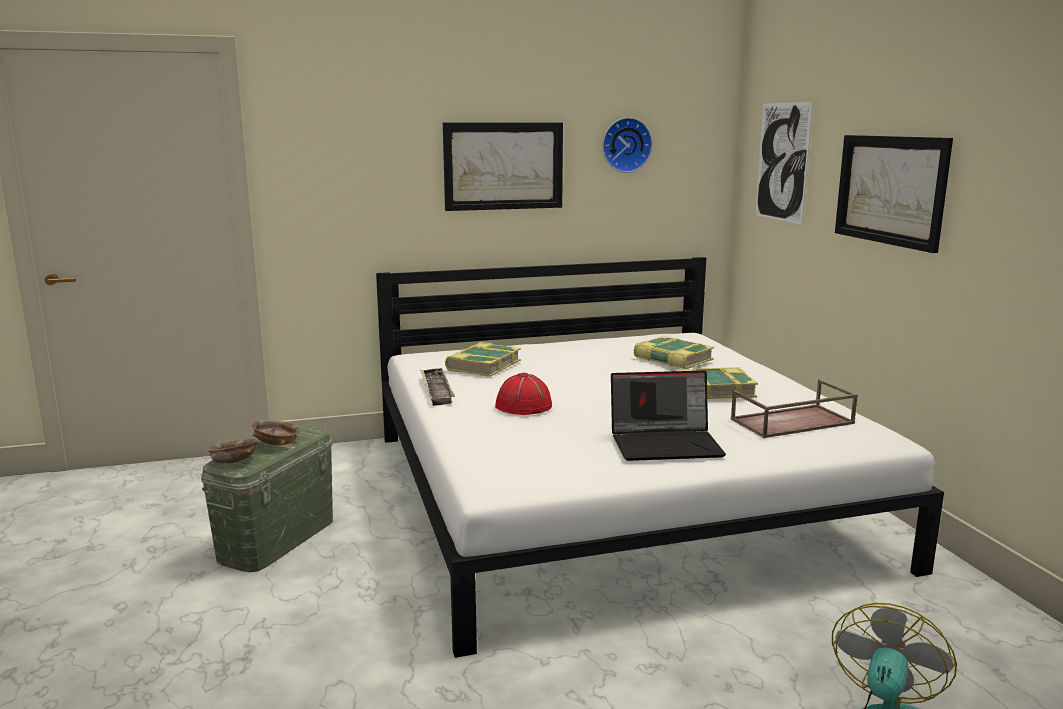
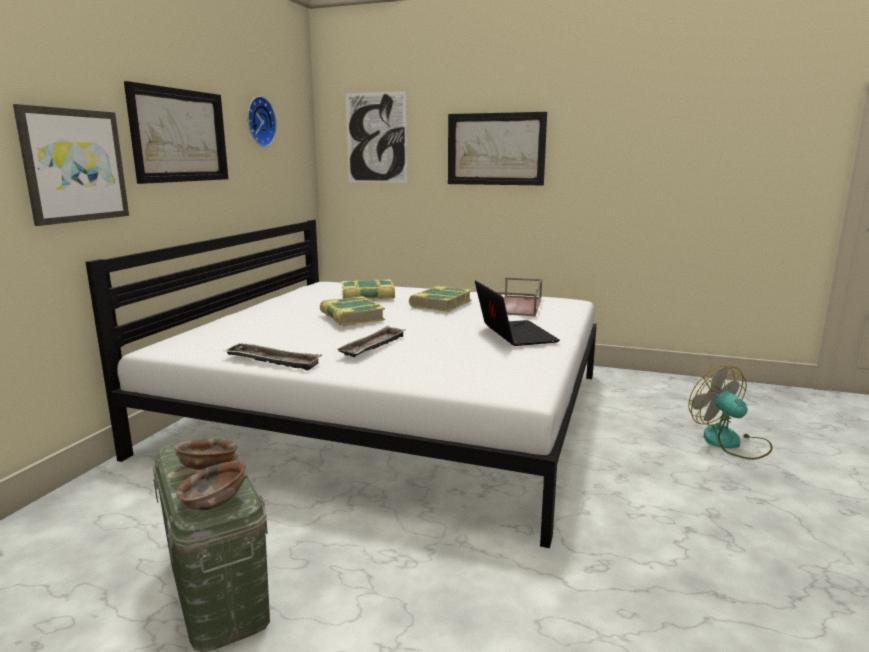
camera: 55 degrees left, 0 degrees up
book [445,342,521,377] -> book moved to [320,296,385,326]
red hat [495,372,552,415] -> tray [337,326,406,358]
laptop [611,371,726,461] -> laptop turned 45 degrees counterclockwise [475,281,560,346]
none -> picture [13,104,129,226]

